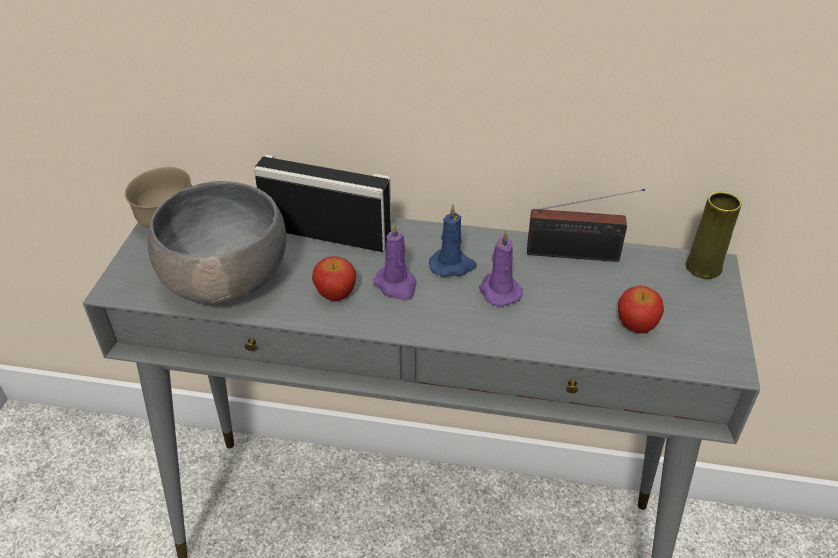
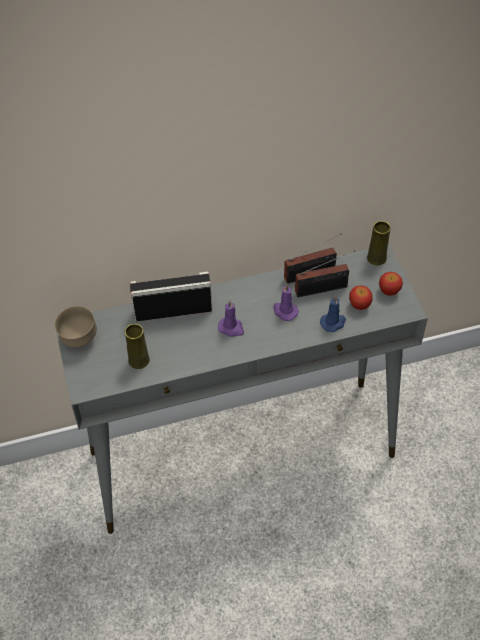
camera: 25 degrees left, 10 degrees up
grey bowl [148,181,286,304] -> yellow vase [124,324,150,369]
apple [312,256,356,301] -> apple moved to [379,272,403,296]
blue candle [429,204,477,277] -> blue candle moved to [320,295,346,332]
none -> radio [295,250,355,297]

